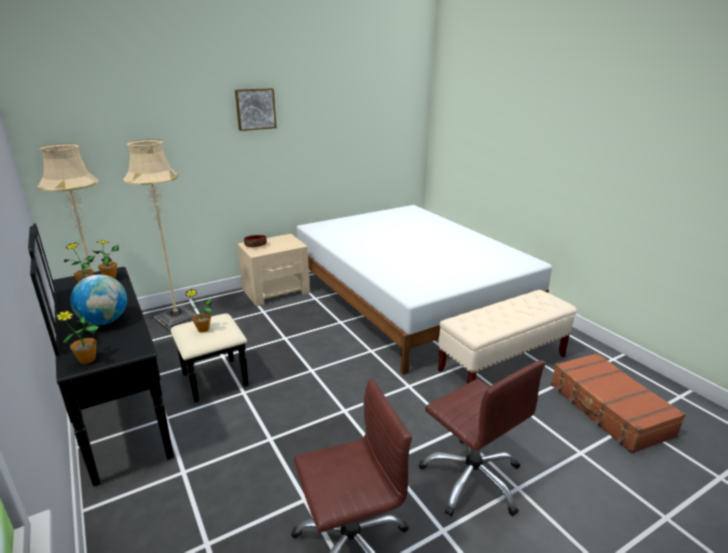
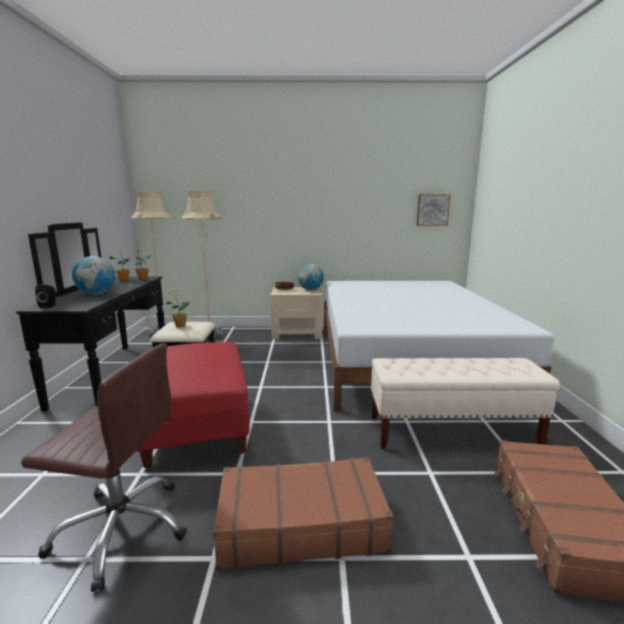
camera: 30 degrees right, 10 degrees down
potted plant [55,311,99,364] -> black speaker [35,285,56,308]
picture [235,88,277,131] -> picture moved to [417,194,451,226]
brown office chair [419,360,545,517] -> brown suitcase [213,457,393,570]
none -> red ottoman [137,342,250,469]
none -> globe [298,264,324,290]

